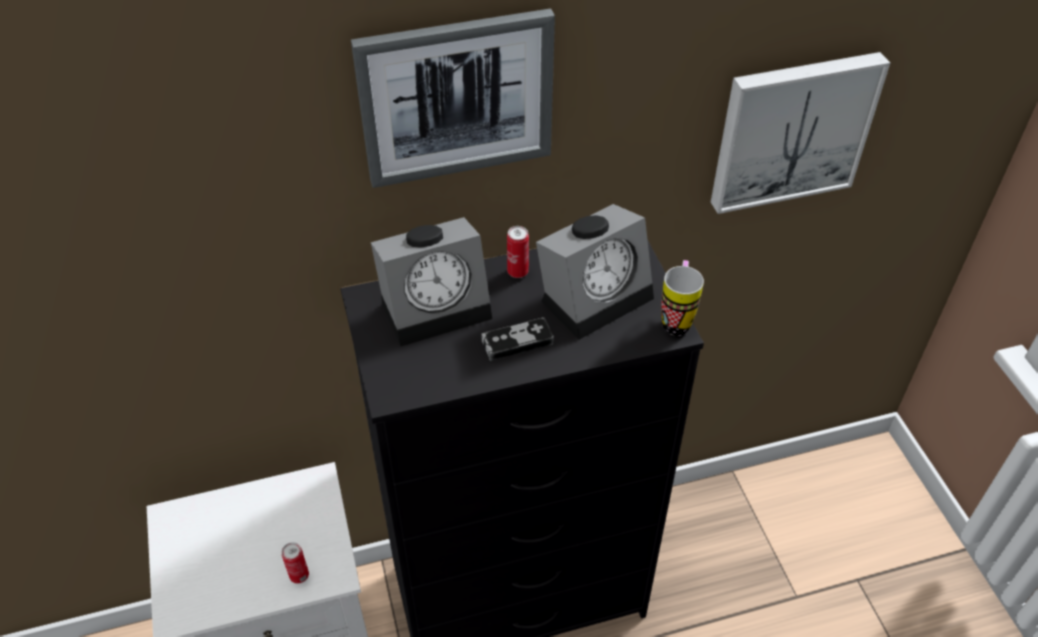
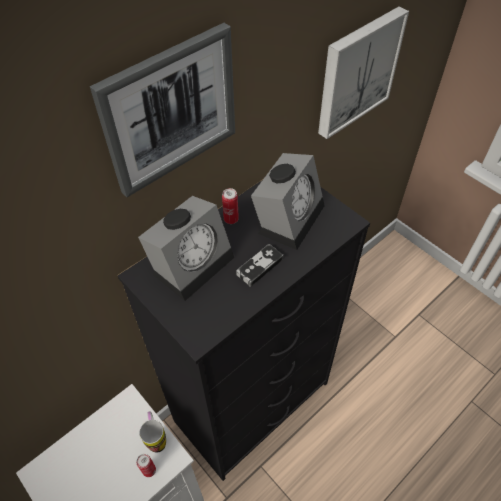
camera: 25 degrees left, 5 degrees up
mug [661,260,704,336] -> mug moved to [139,412,166,453]

